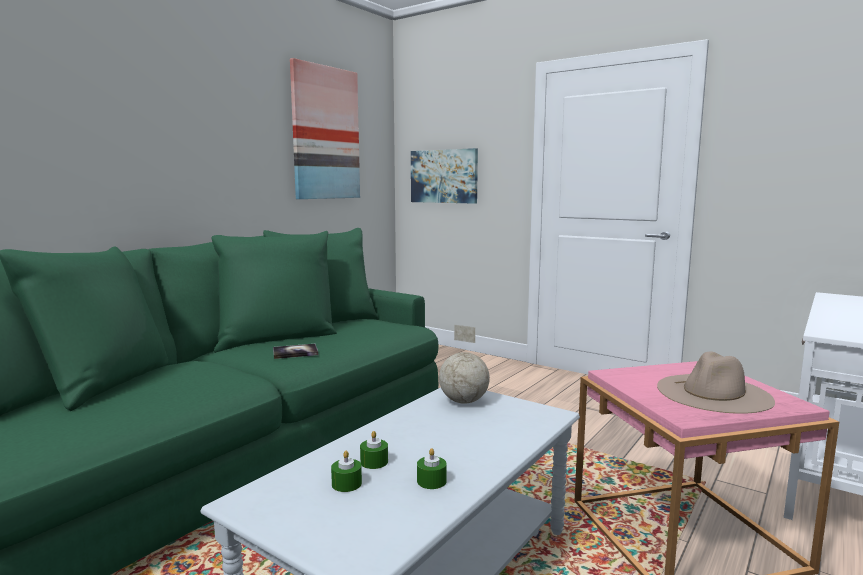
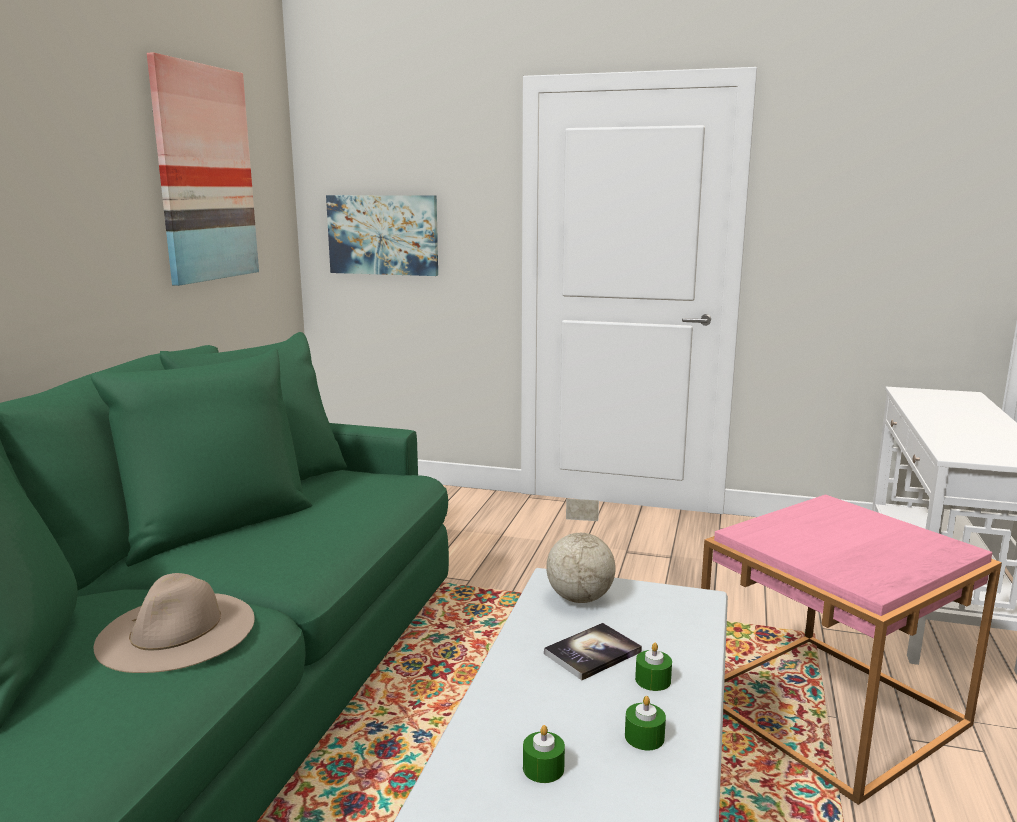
camera: 20 degrees left, 5 degrees up
book [273,344,318,359] -> book moved to [544,623,642,680]
green candle [360,431,388,469] -> green candle moved to [635,643,672,691]
beige hat [657,352,775,414] -> beige hat moved to [94,573,255,673]

